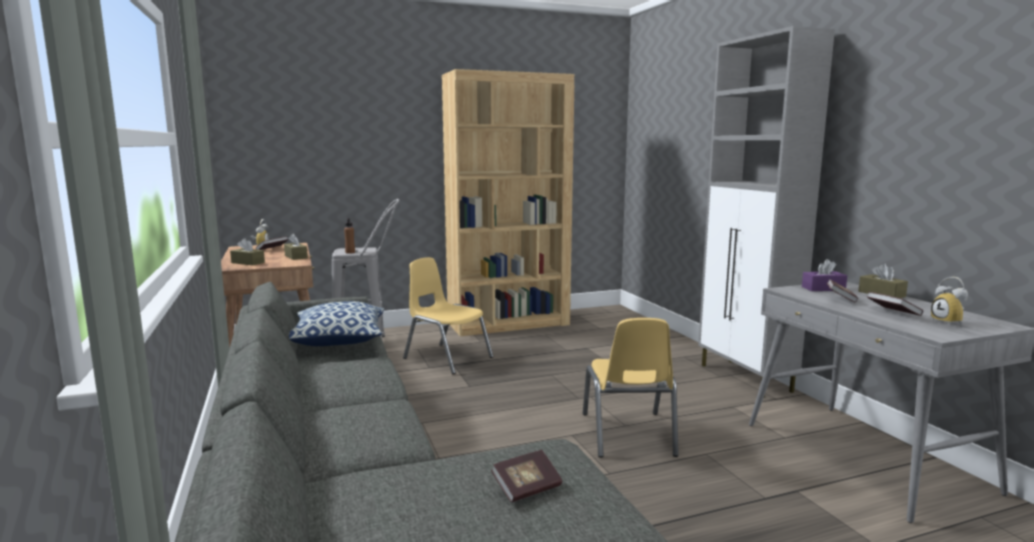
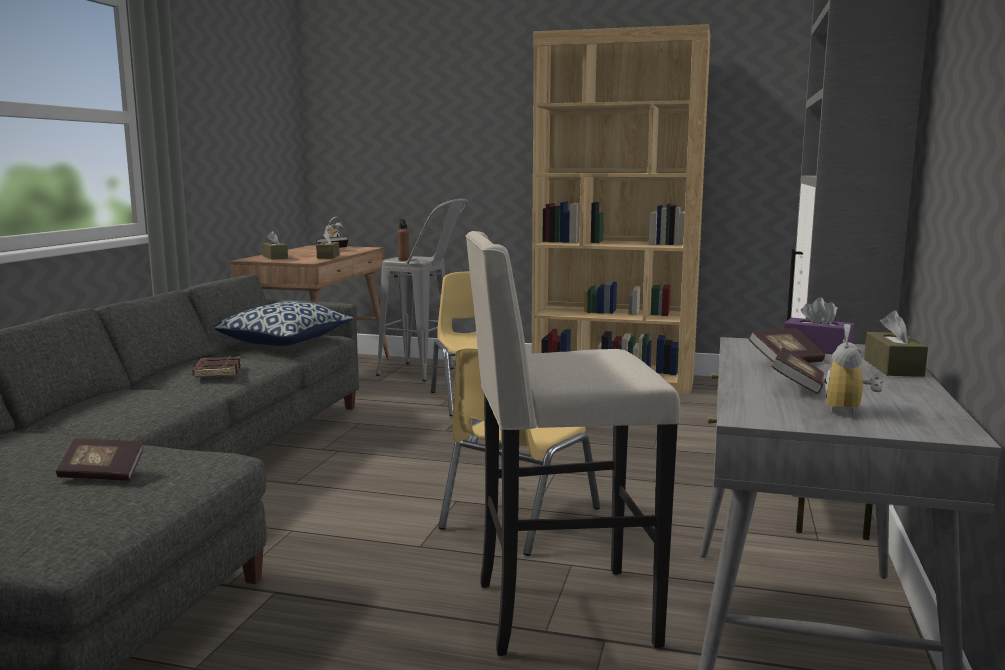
camera: 35 degrees right, 0 degrees up
none -> brown book [192,357,241,377]
none -> beige stool [465,231,680,656]

